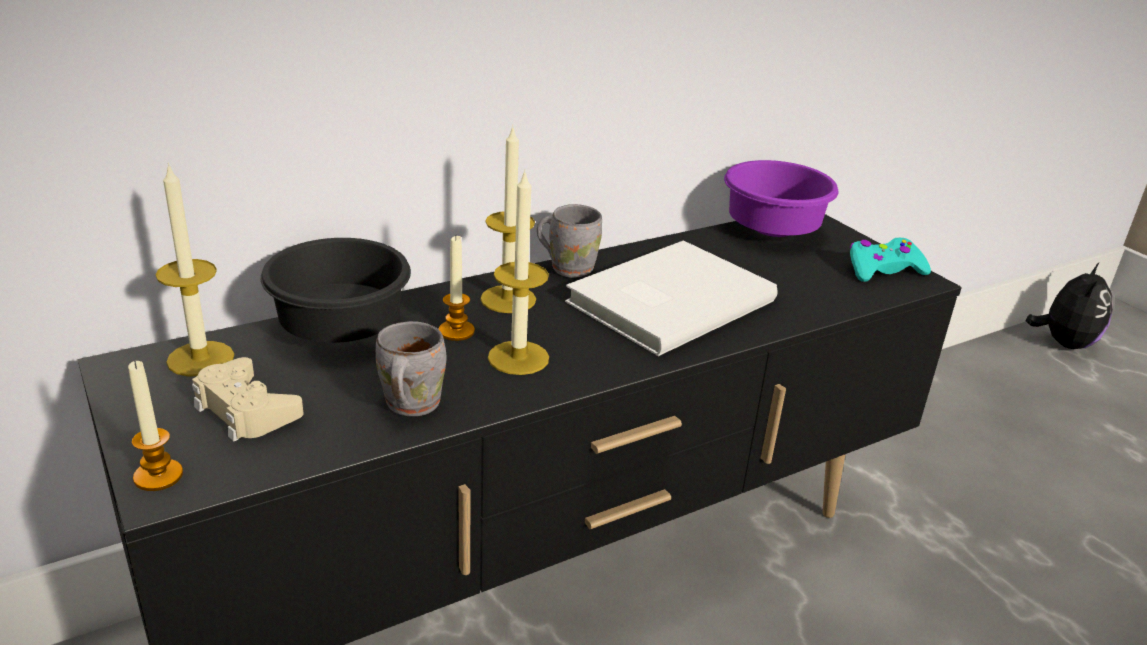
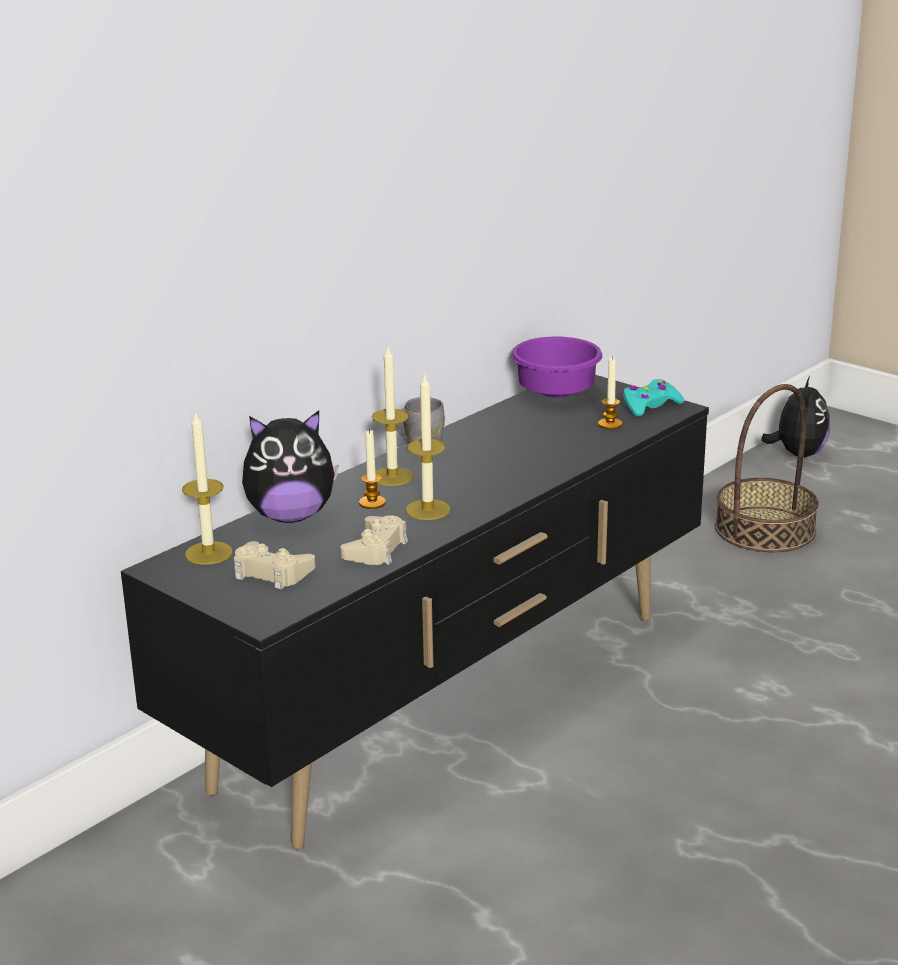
camera: 15 degrees left, 5 degrees down
candle [128,360,183,491] -> candle moved to [598,357,622,429]
black bowl [261,238,411,343] -> plush toy [242,411,339,523]
grey mug [375,321,447,416] -> beige game controller [340,515,408,565]
white book [565,240,778,356] -> none
none -> basket [715,384,818,552]

